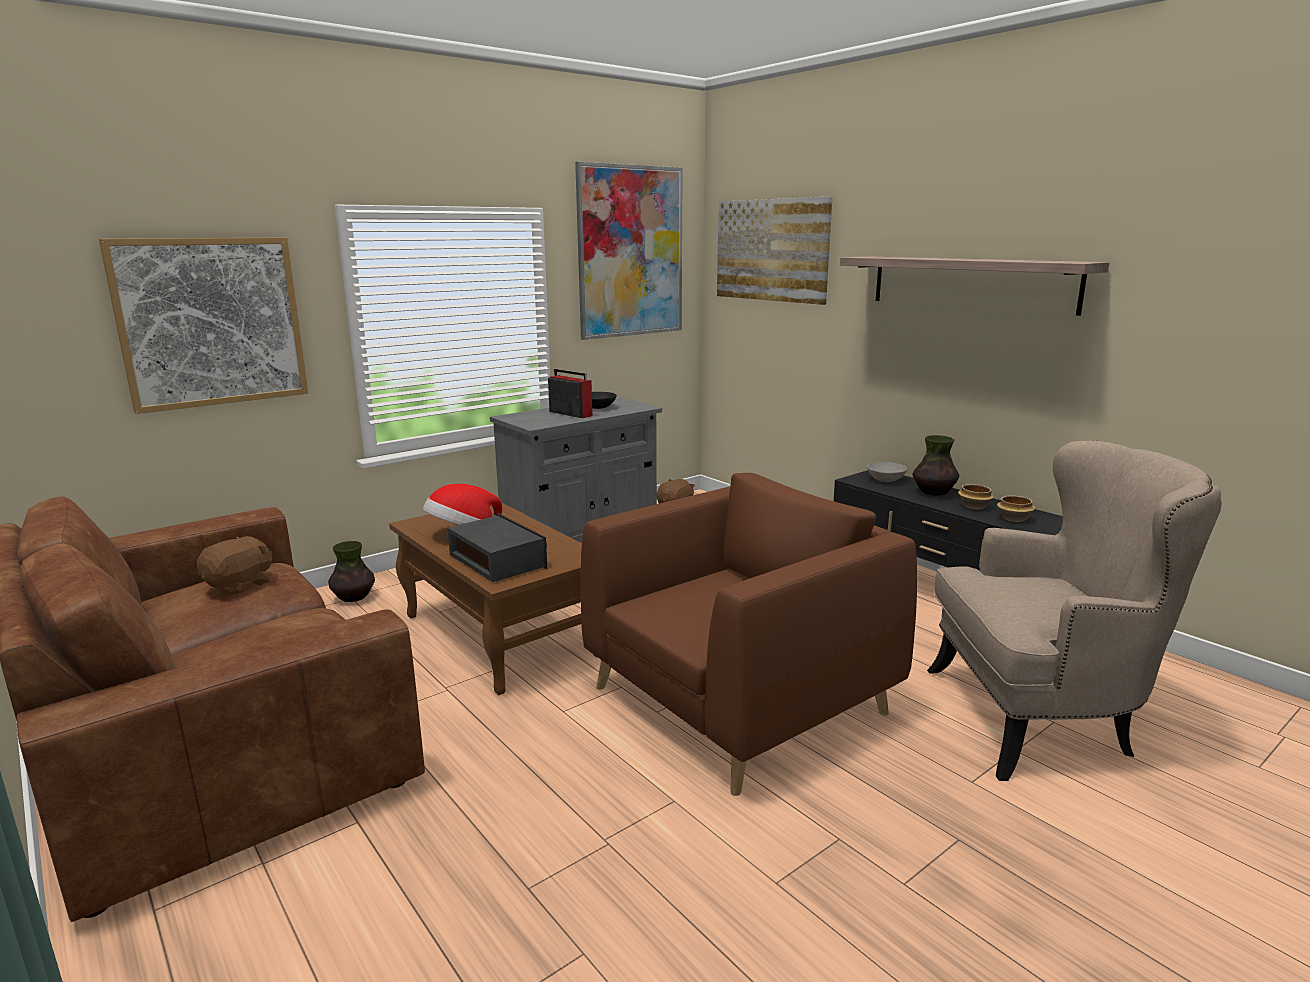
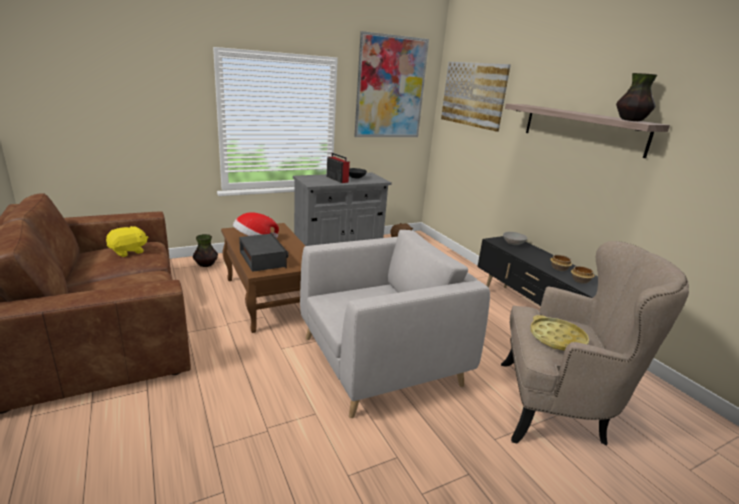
camera: 10 degrees right, 5 degrees up
picture [99,238,308,414] -> none
brown plush toy [197,536,272,595] -> yellow plush toy [106,226,148,257]
brown armchair [581,473,917,796] -> grey armchair [300,230,490,418]
vase [912,435,959,496] -> vase moved to [616,73,657,121]
none -> yellow tray [530,315,589,351]

